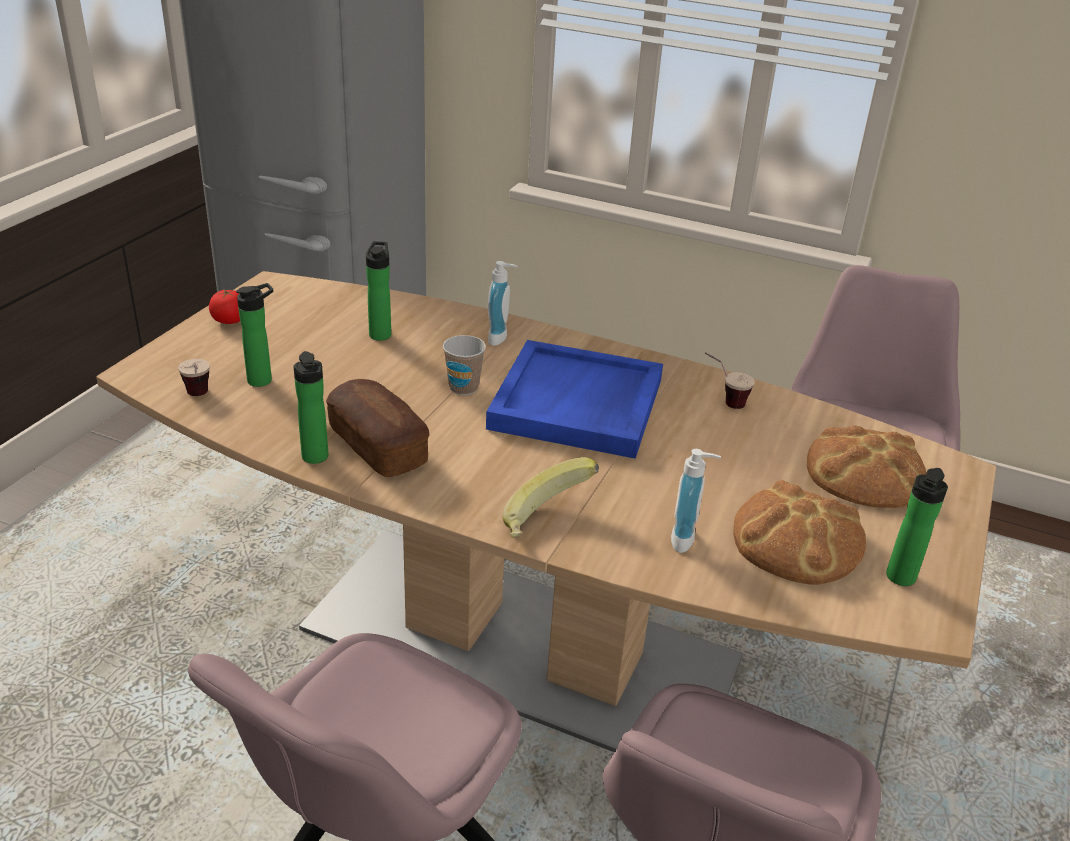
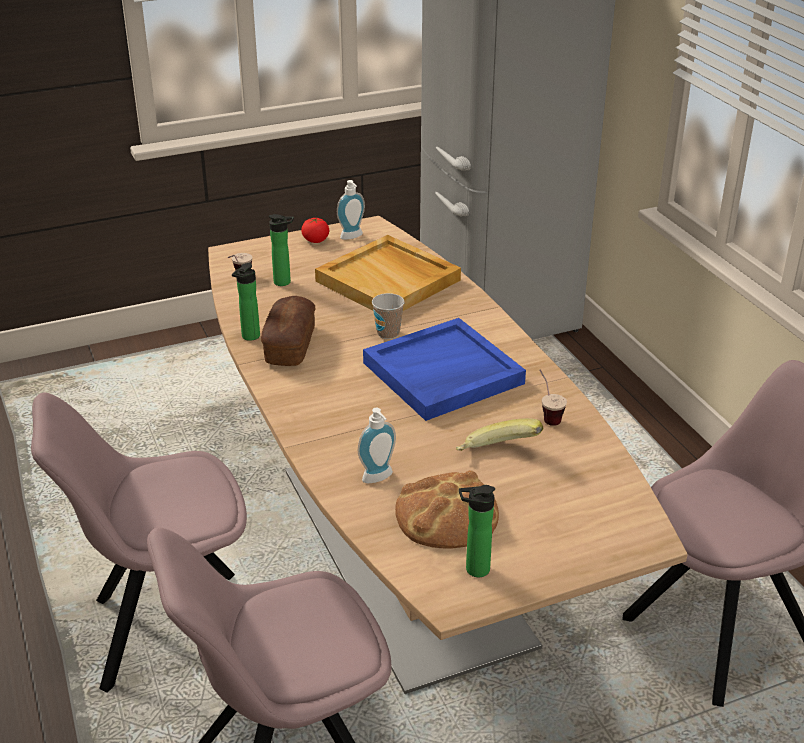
camera: 45 degrees right, 0 degrees up
bottle [366,241,391,341] -> beige tray [315,235,461,311]
soap dispenser [488,261,518,346] -> soap dispenser moved to [337,180,365,240]
banana [502,457,599,538] -> banana moved to [456,418,543,451]
bread [807,425,926,508] -> none

